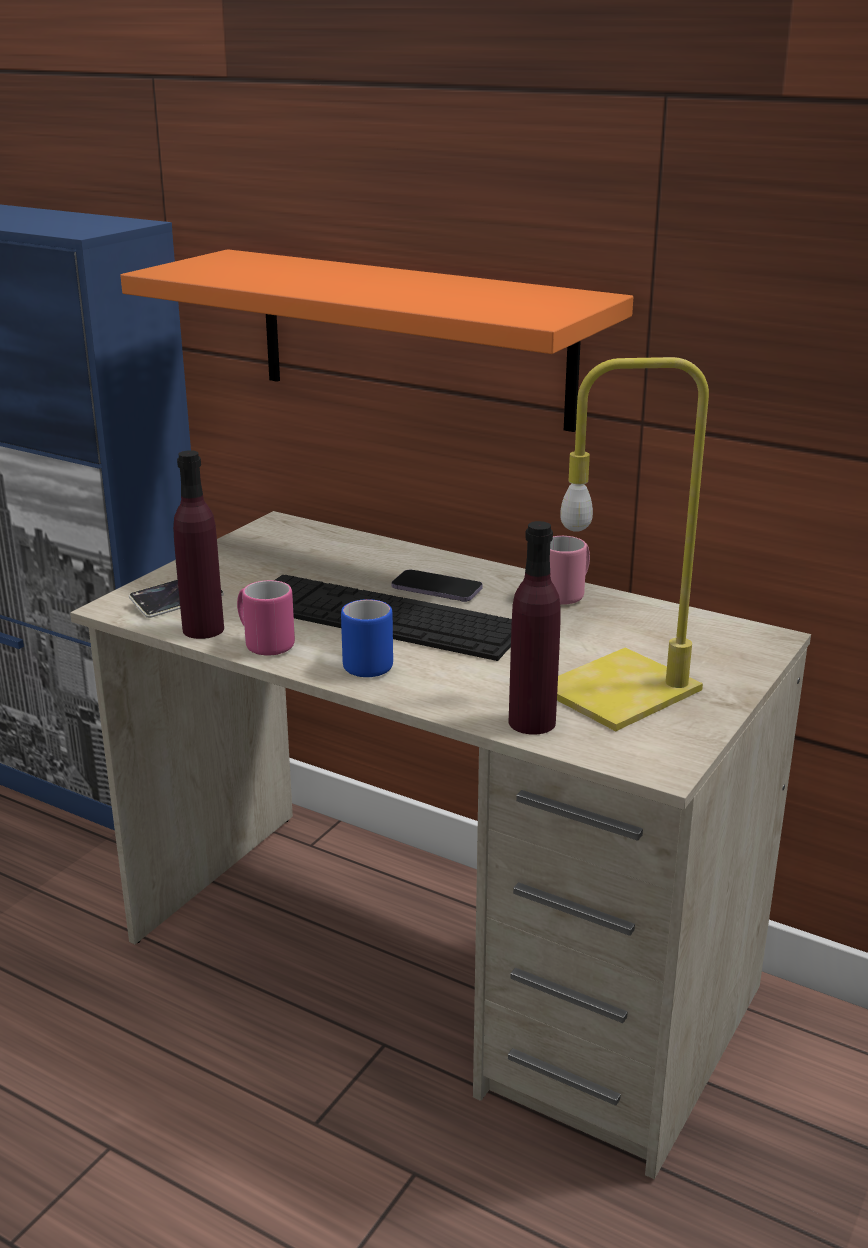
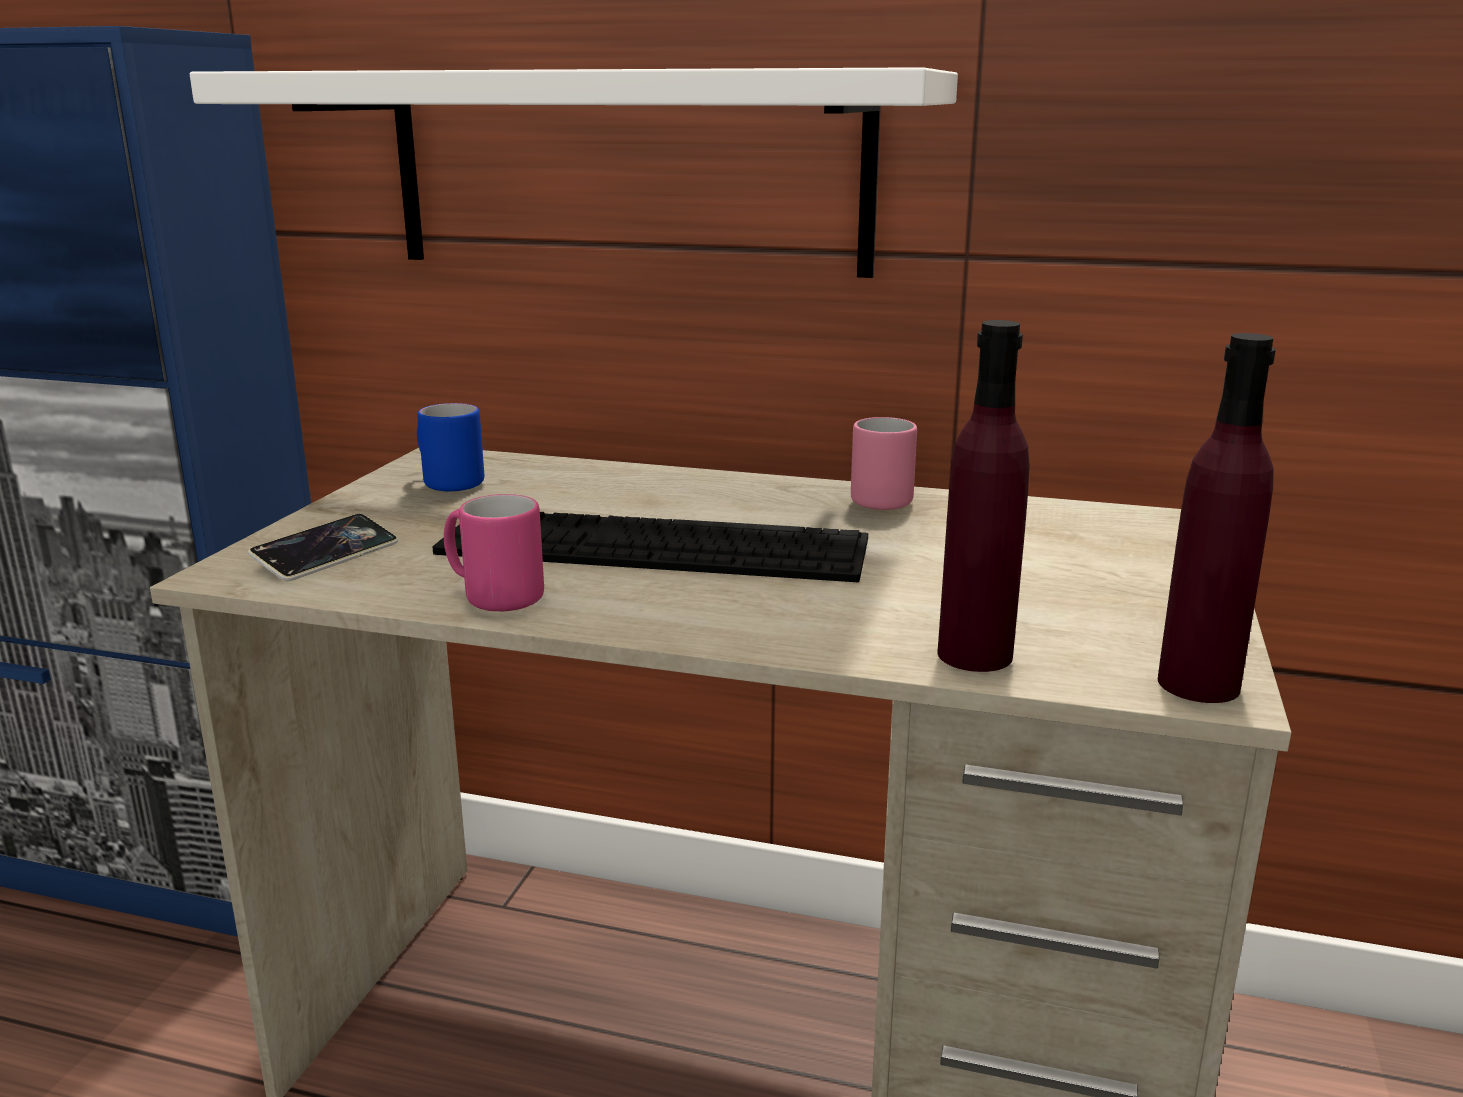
camera: 15 degrees left, 5 degrees down
orange shelf [121,249,633,432] -> white shelf [190,67,958,278]
purple bottle [173,450,224,639] -> purple bottle moved to [1158,333,1276,703]
blue mug [341,599,393,677] -> blue mug moved to [417,403,484,491]
phone [391,570,483,602] -> none
yellow table lamp [557,357,709,731] -> none

